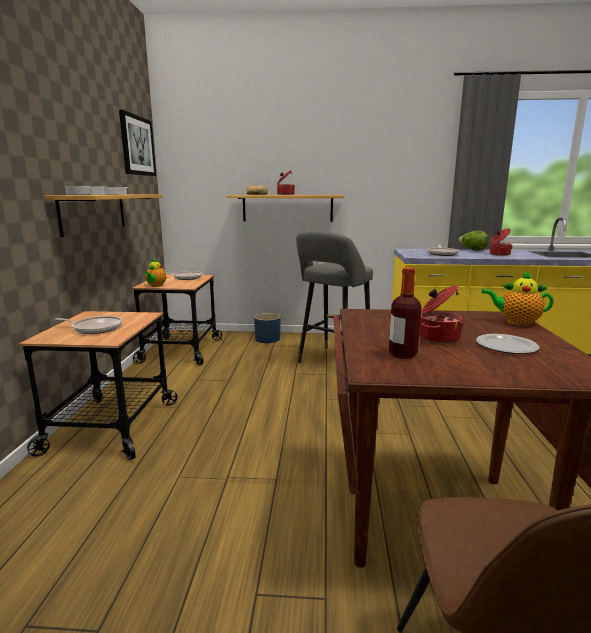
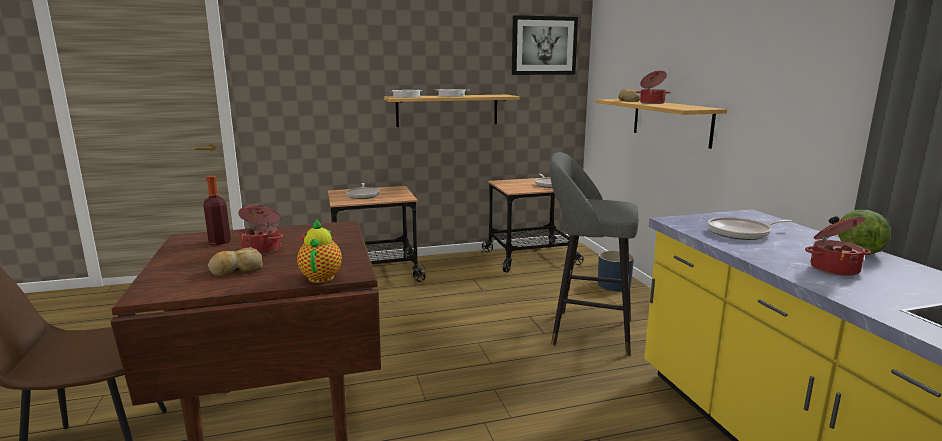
camera: 70 degrees right, 0 degrees up
teapot [144,258,166,287] -> none
plate [476,334,540,354] -> bread [208,247,263,276]

